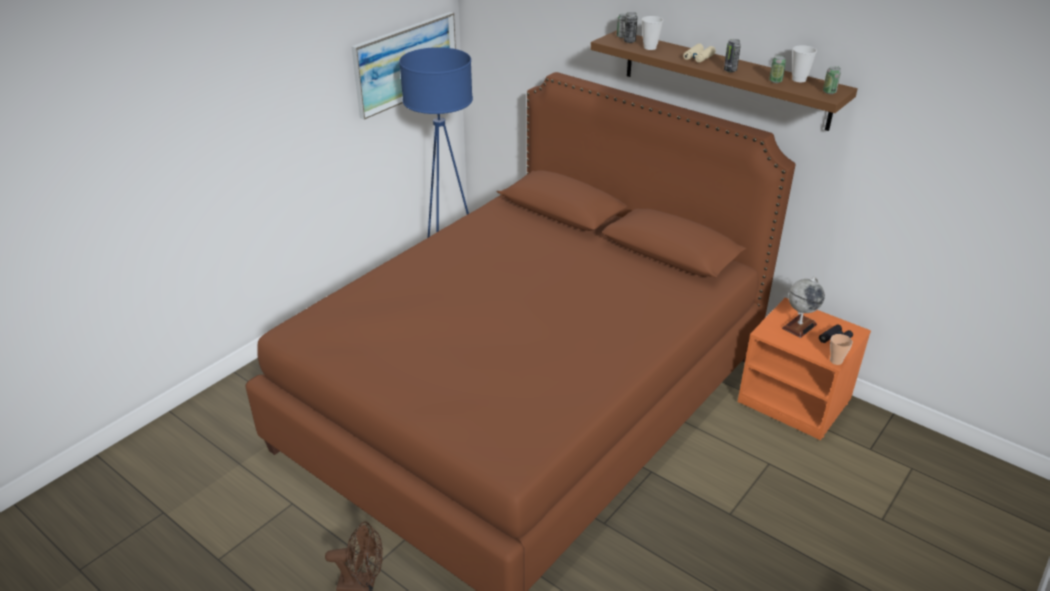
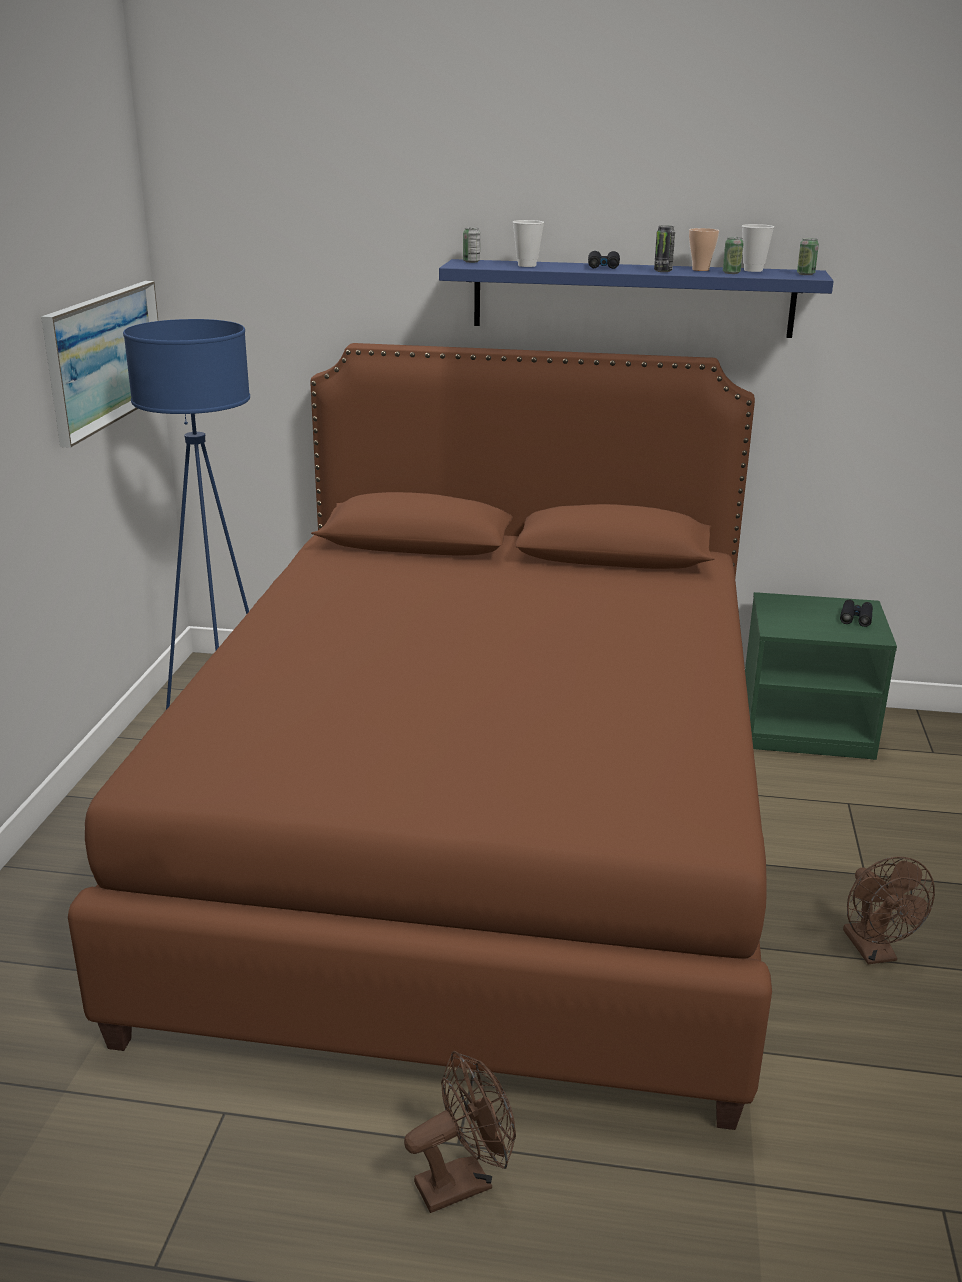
camera: 30 degrees left, 10 degrees down
brown shelf [591,30,858,131] -> blue shelf [439,259,834,338]
can [624,12,638,43] -> none
beige binoculars [683,44,716,63] -> black binoculars [588,251,620,269]
orange nightstand [738,298,871,440] -> green nightstand [745,592,897,760]
globe [782,277,825,338] -> none
cup [830,334,853,365] -> cup moved to [689,228,719,271]
none -> brown fan [843,857,935,964]

